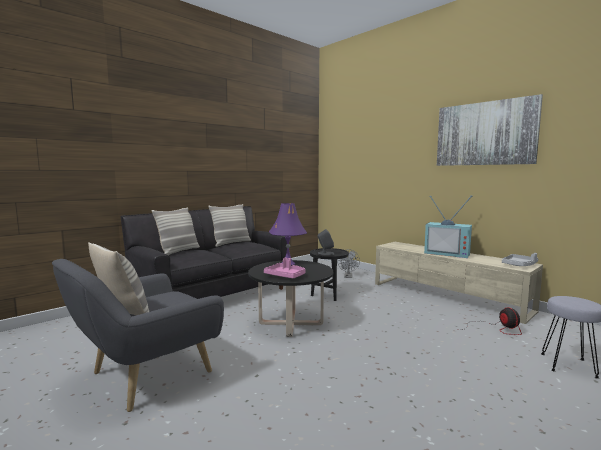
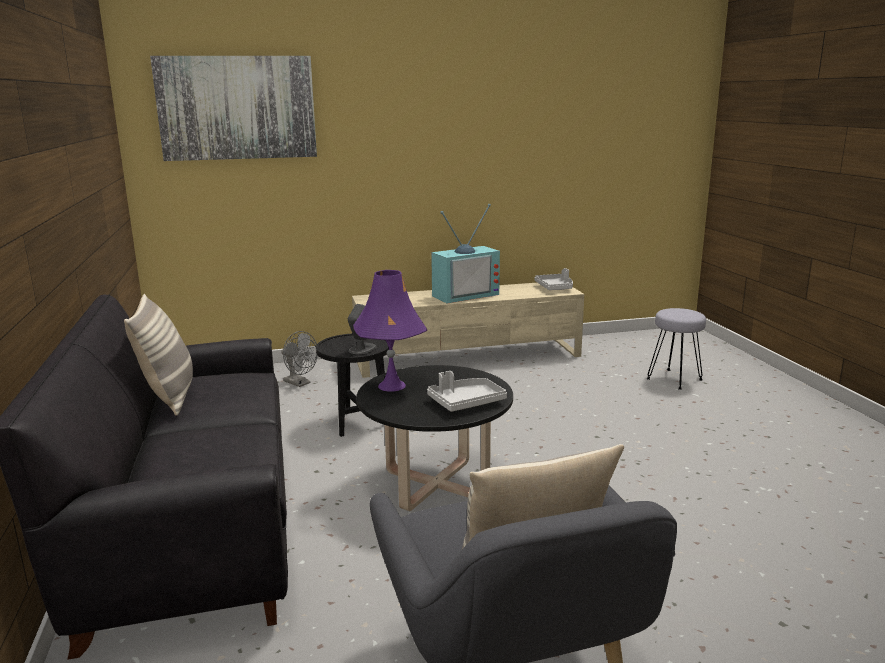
camera: 60 degrees left, 10 degrees up
pillow [152,207,200,255] -> none
pink tray [264,258,306,278] -> grey tray [427,371,507,412]
picture [437,94,543,166] -> picture moved to [150,56,317,161]
fan [461,307,522,335] -> none

